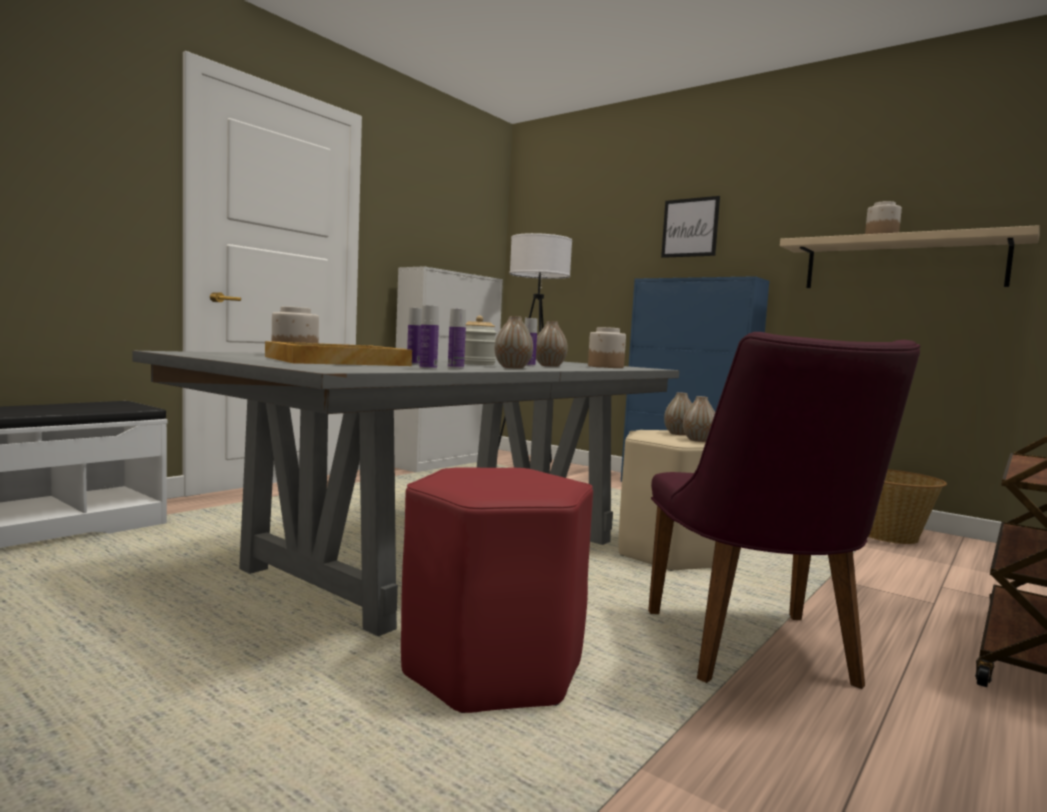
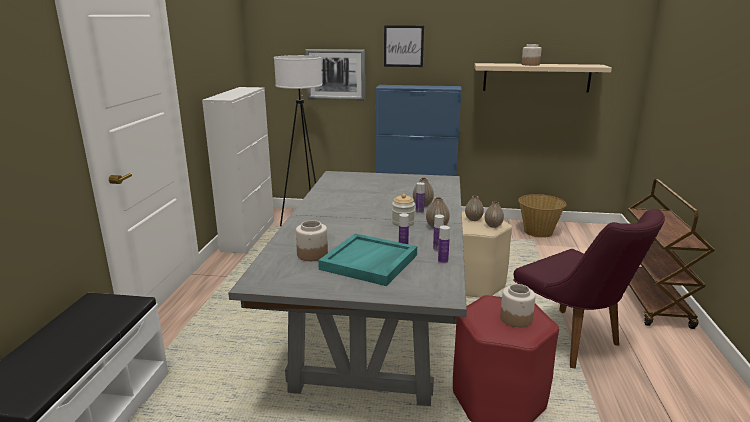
camera: 30 degrees left, 15 degrees up
beige tray [265,341,412,366] -> turquoise tray [318,234,417,286]
jar [588,327,626,368] -> jar moved to [500,284,536,327]
none -> picture [305,49,365,100]

